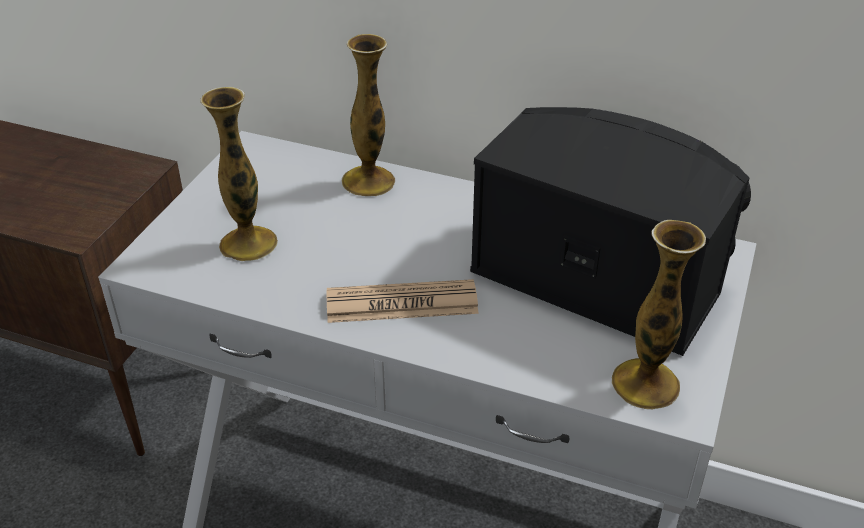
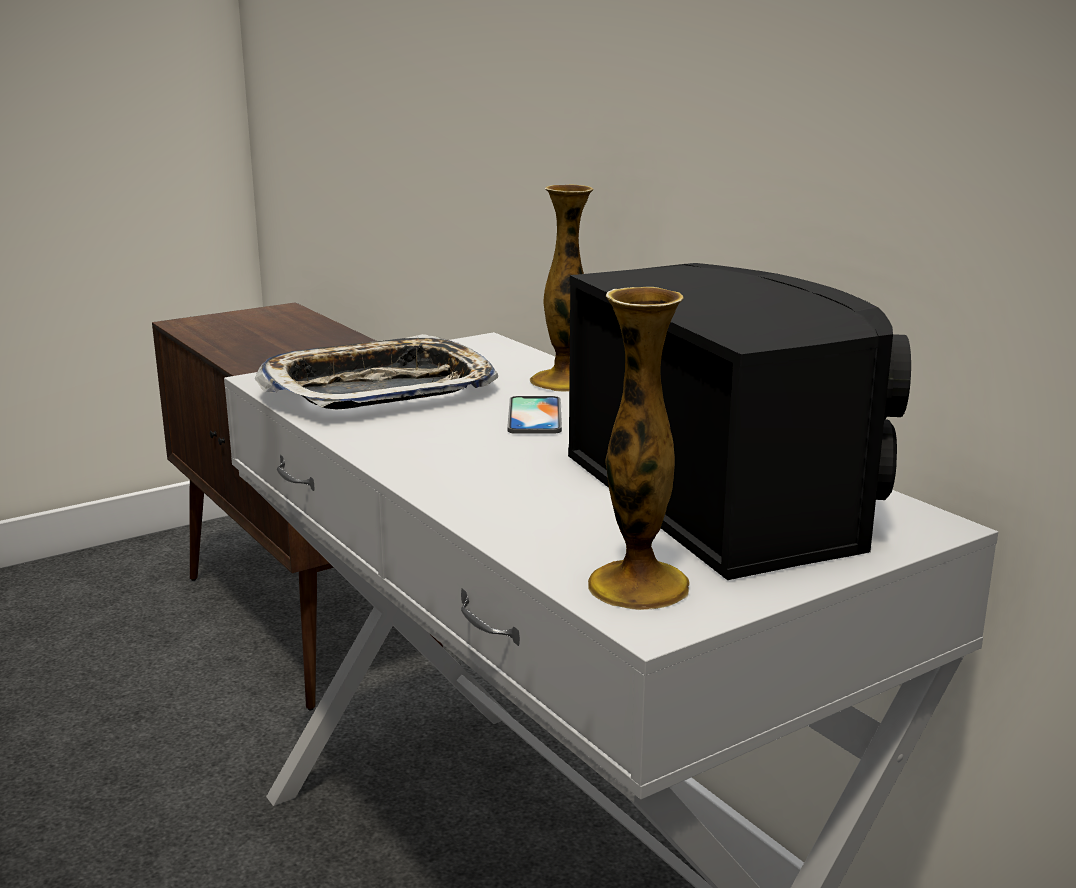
camera: 35 degrees right, 20 degrees down
vase [200,87,278,261] -> tray [255,334,499,409]
newspaper [327,279,479,323] -> none
none -> phone [507,396,562,434]

